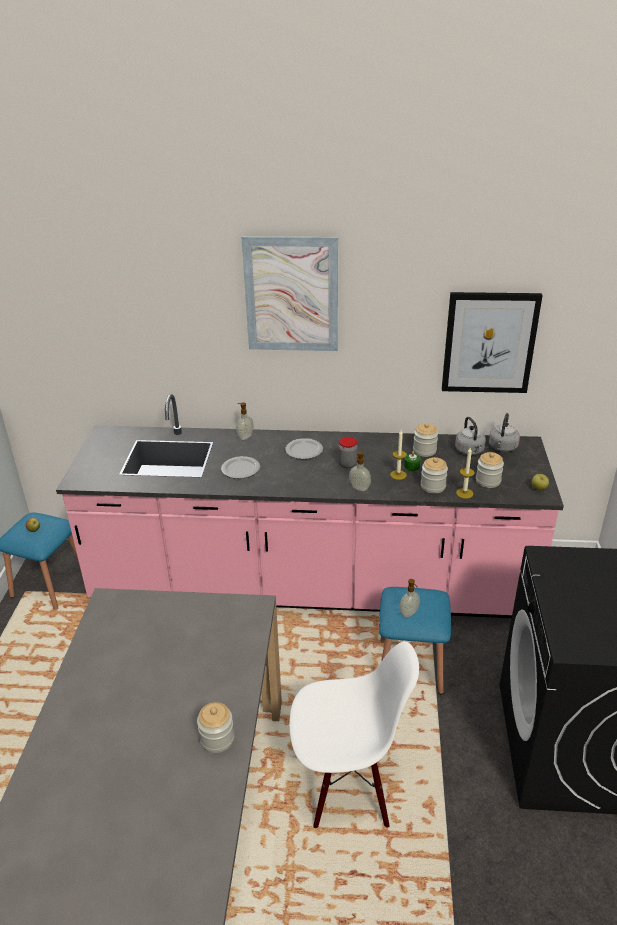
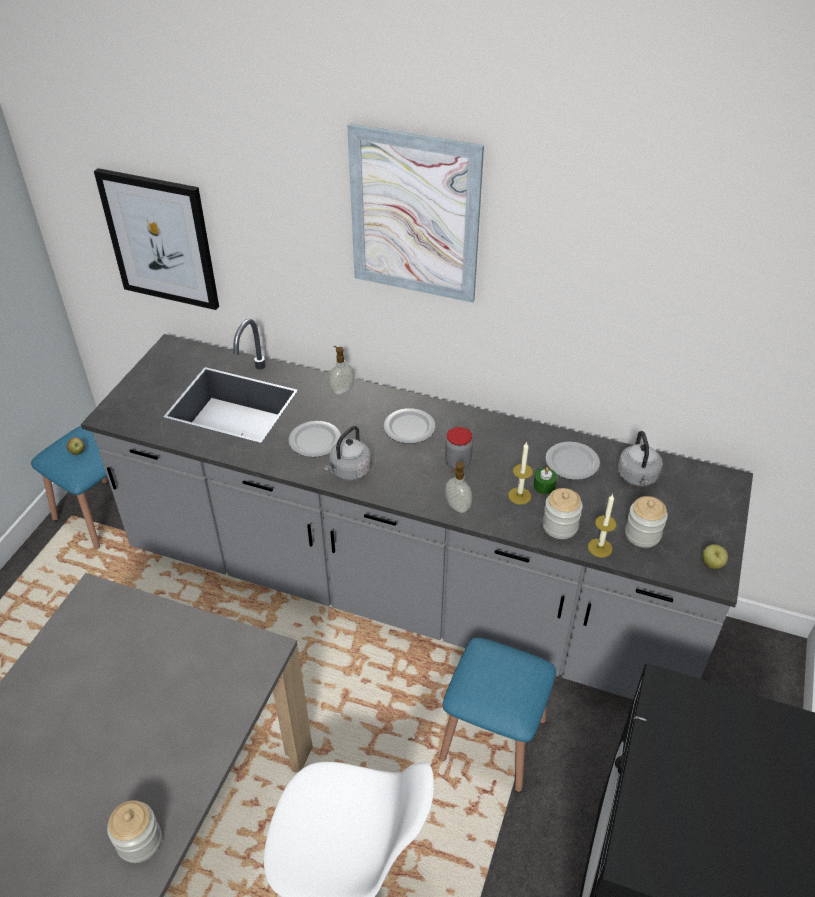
camera: 15 degrees right, 10 degrees up
pink counter [56,394,564,618] -> grey counter [81,319,753,699]
soap dispenser [400,579,420,617] -> none
jar [413,423,438,457] -> plate [546,442,600,480]
picture [442,292,543,393] -> picture moved to [94,168,219,310]
grey kettle [489,413,520,452] -> grey kettle moved to [324,426,372,481]

